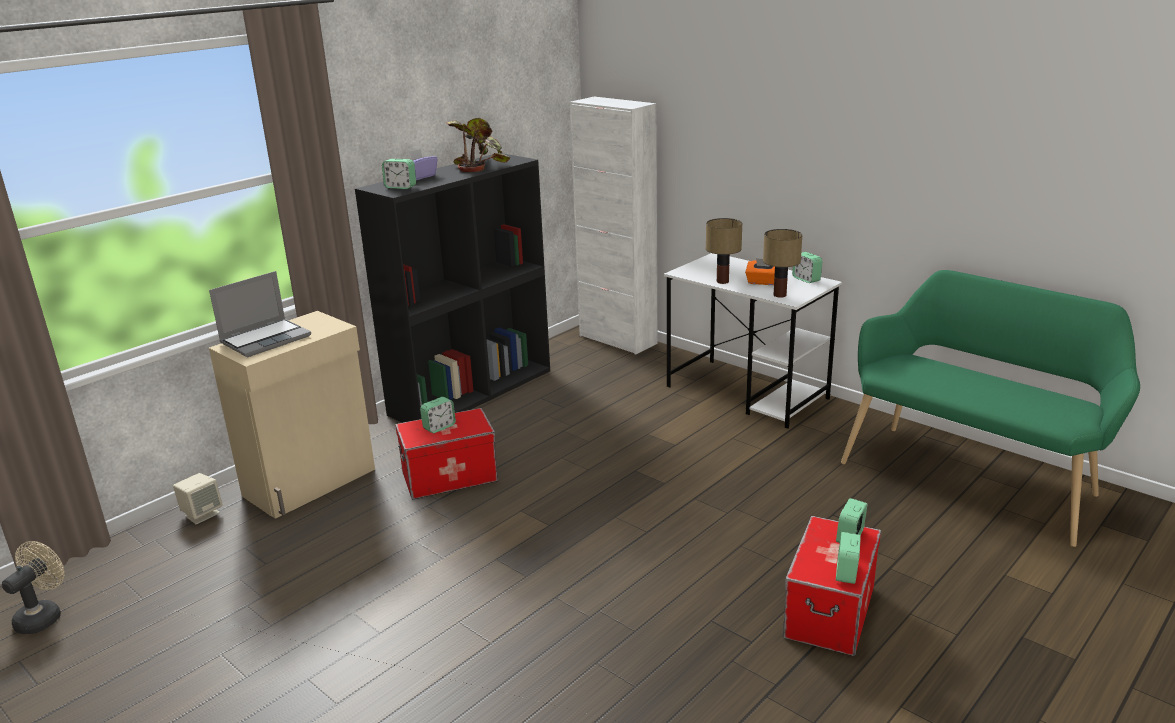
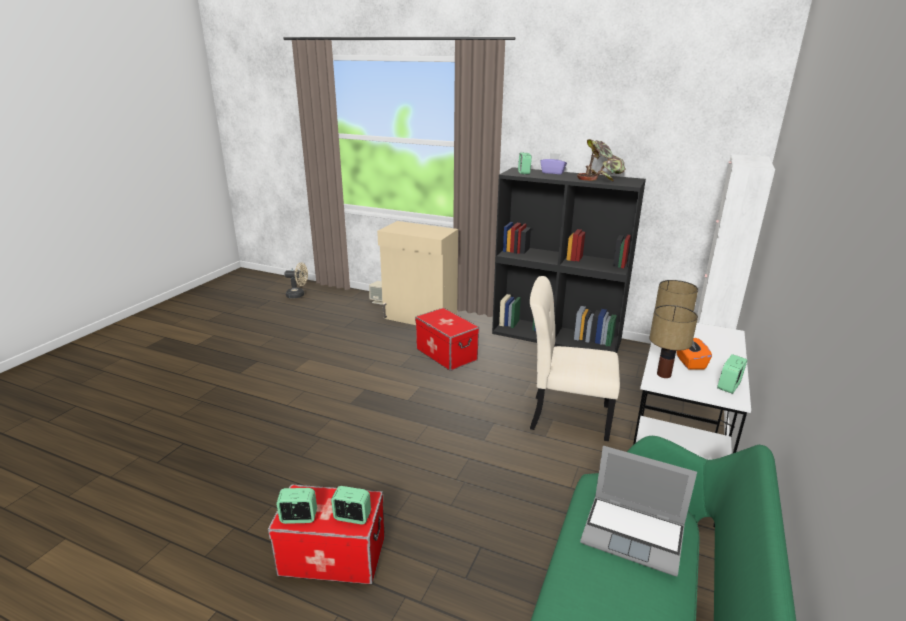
camera: 70 degrees right, 0 degrees up
laptop [209,271,311,357] -> laptop moved to [580,446,697,577]
alarm clock [420,397,456,433] -> none
none -> beige chair [530,276,620,441]

